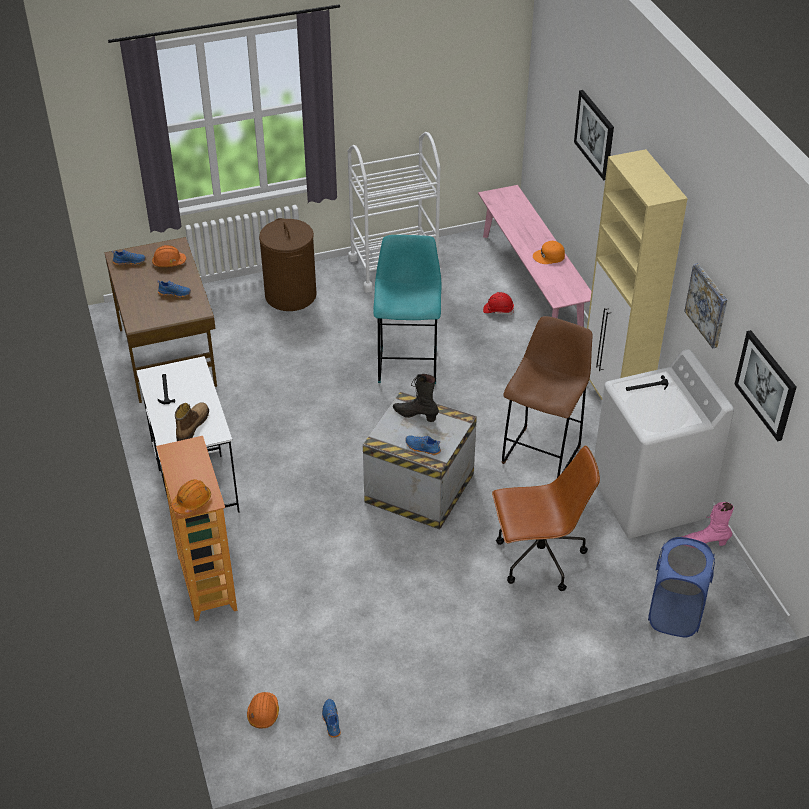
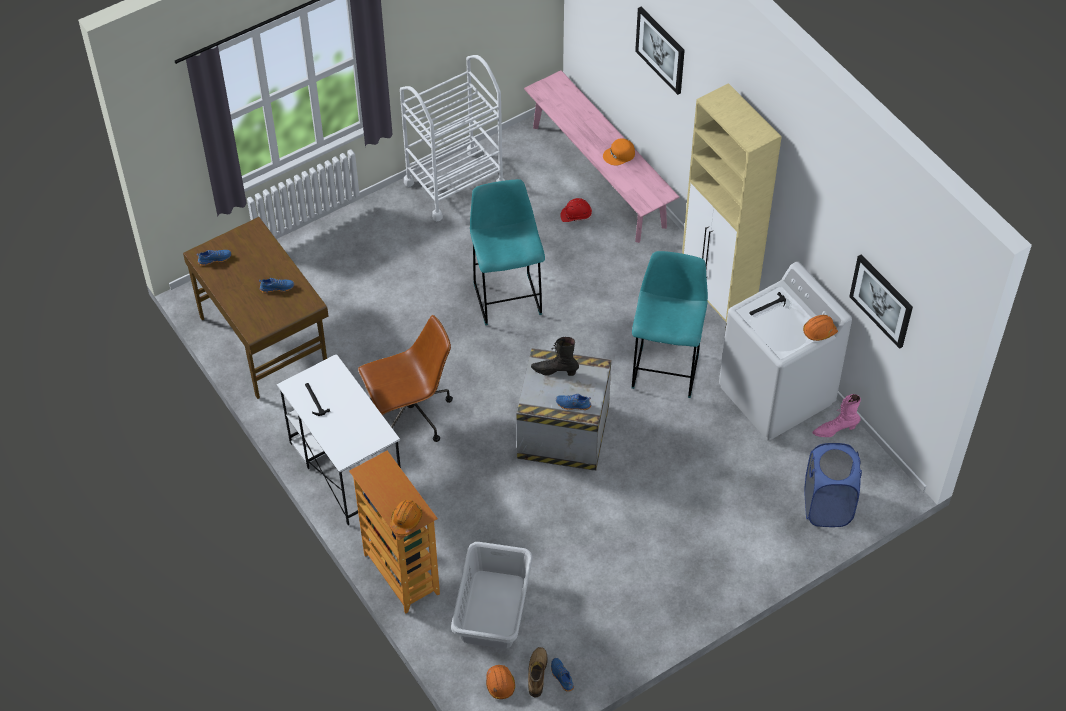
camera: 15 degrees left, 10 degrees up
orange hard hat [152,245,186,267] -> orange hard hat moved to [803,315,838,341]
boot [175,402,209,441] -> boot moved to [528,647,548,697]
brown laundry basket [259,218,317,311] -> none
brown office chair [492,445,600,591] -> brown office chair moved to [358,315,453,442]
brown stool [502,316,593,478] -> turquoise stool [631,251,708,398]
picture [684,263,727,349] -> none
none -> grey laundry basket [451,542,533,649]

